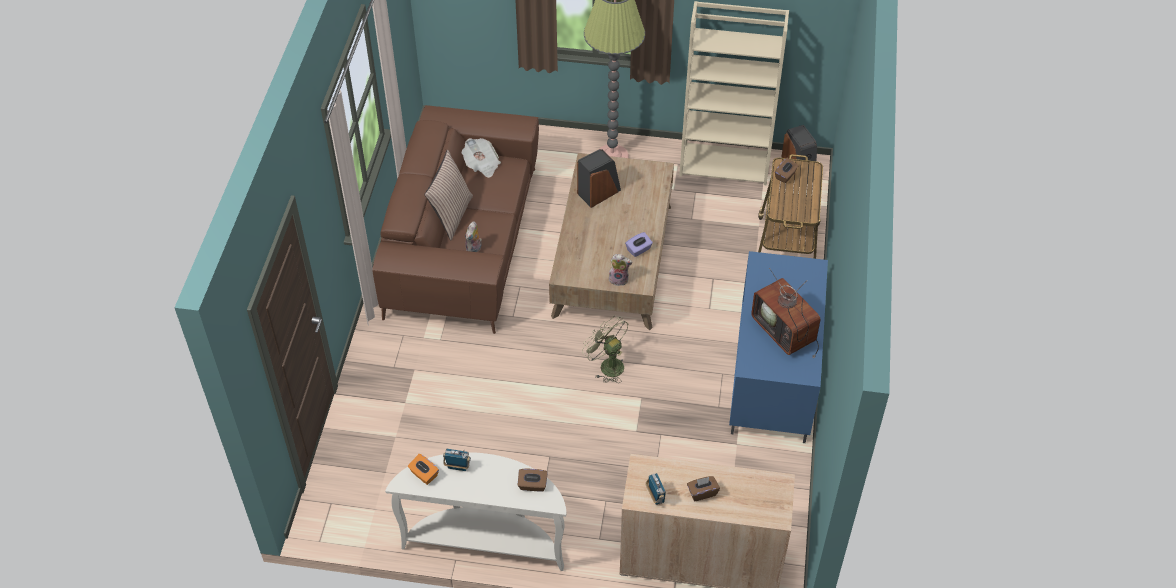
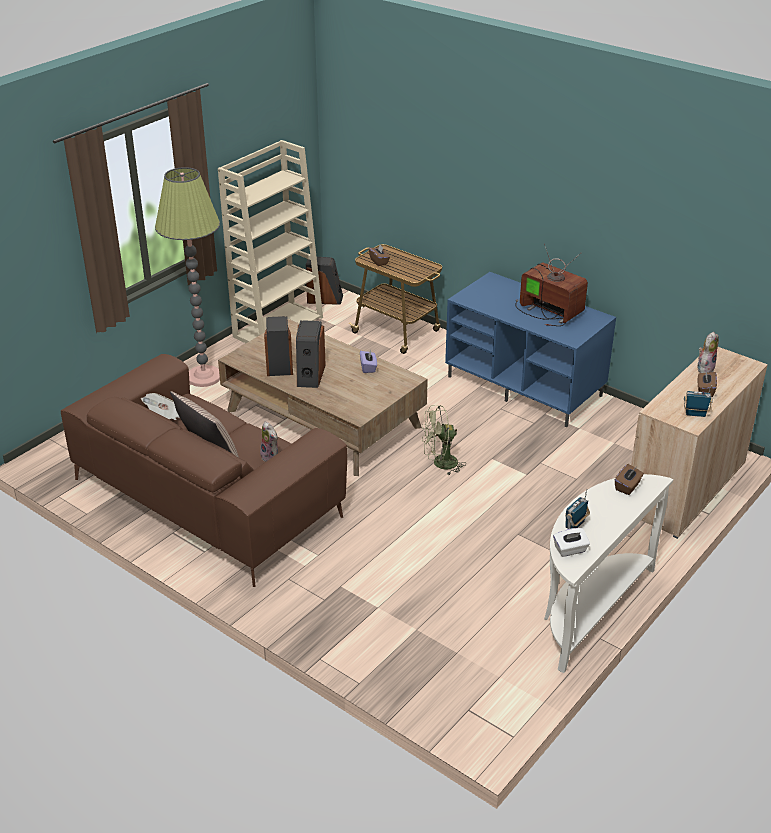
camera: 60 degrees left, 15 degrees down
orange tissue box [408,454,439,485] -> white tissue box [553,528,590,557]
plush toy [609,254,633,286] -> plush toy moved to [697,332,719,373]
television [751,268,820,358] -> television turned 135 degrees counterclockwise [515,244,588,326]
none -> speaker [296,320,326,388]

